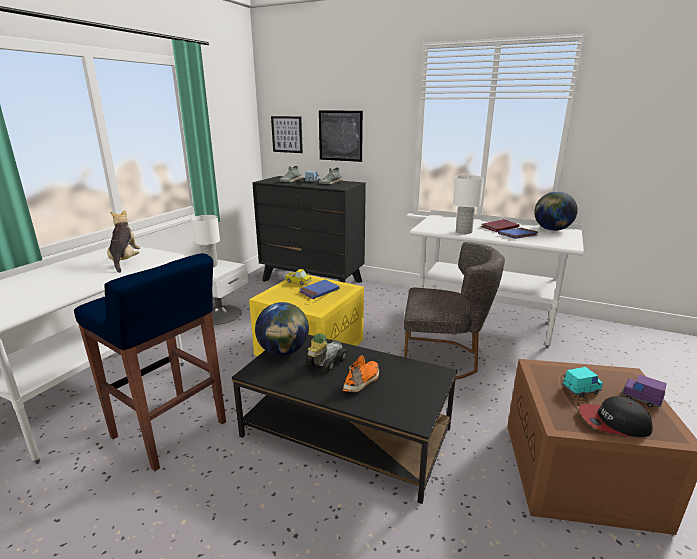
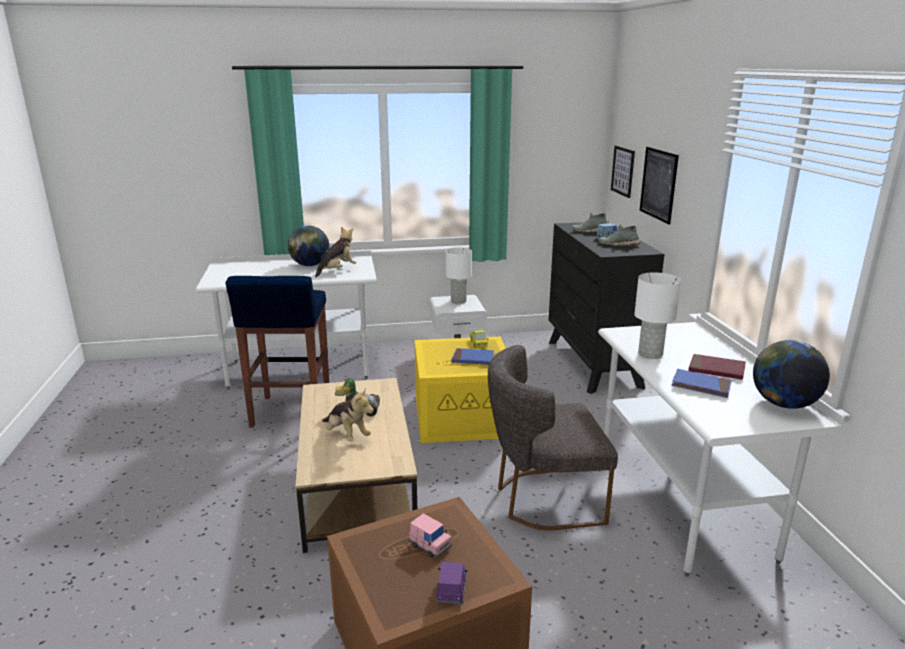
camera: 55 degrees right, 0 degrees up
black coffee table [232,335,457,504] -> beige coffee table [295,378,417,553]
globe [255,302,309,356] -> globe moved to [288,226,329,266]
orange shoe [343,355,379,392] -> plush toy [322,388,374,441]
grey chair [404,242,505,380] -> grey chair turned 105 degrees clockwise [488,345,618,531]
turquoise toy car [562,367,603,397] -> pink toy car [409,514,452,557]
cap [579,396,653,437] -> none

